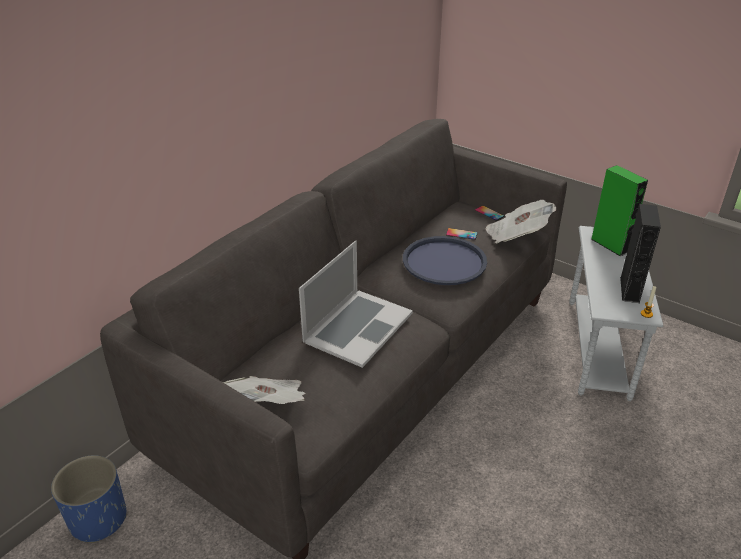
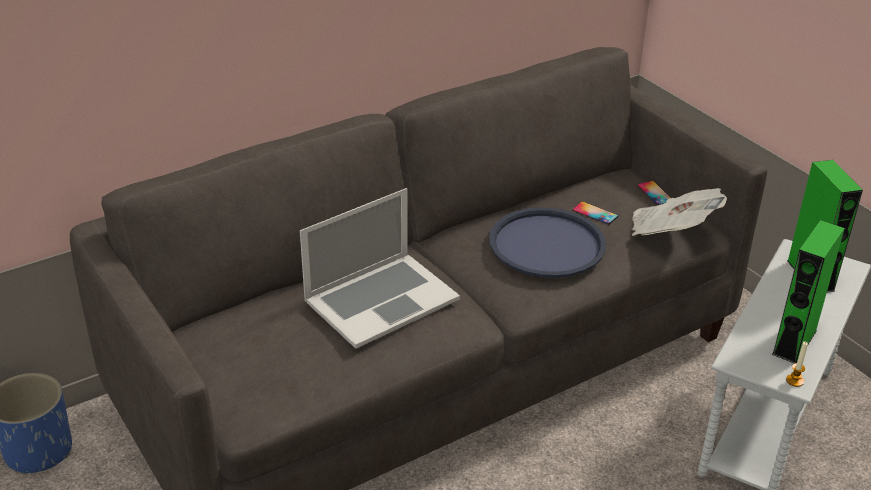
camera: 20 degrees right, 0 degrees up
newspaper [223,376,306,404] -> none
black speaker [620,204,661,303] -> green speaker [772,220,845,364]

